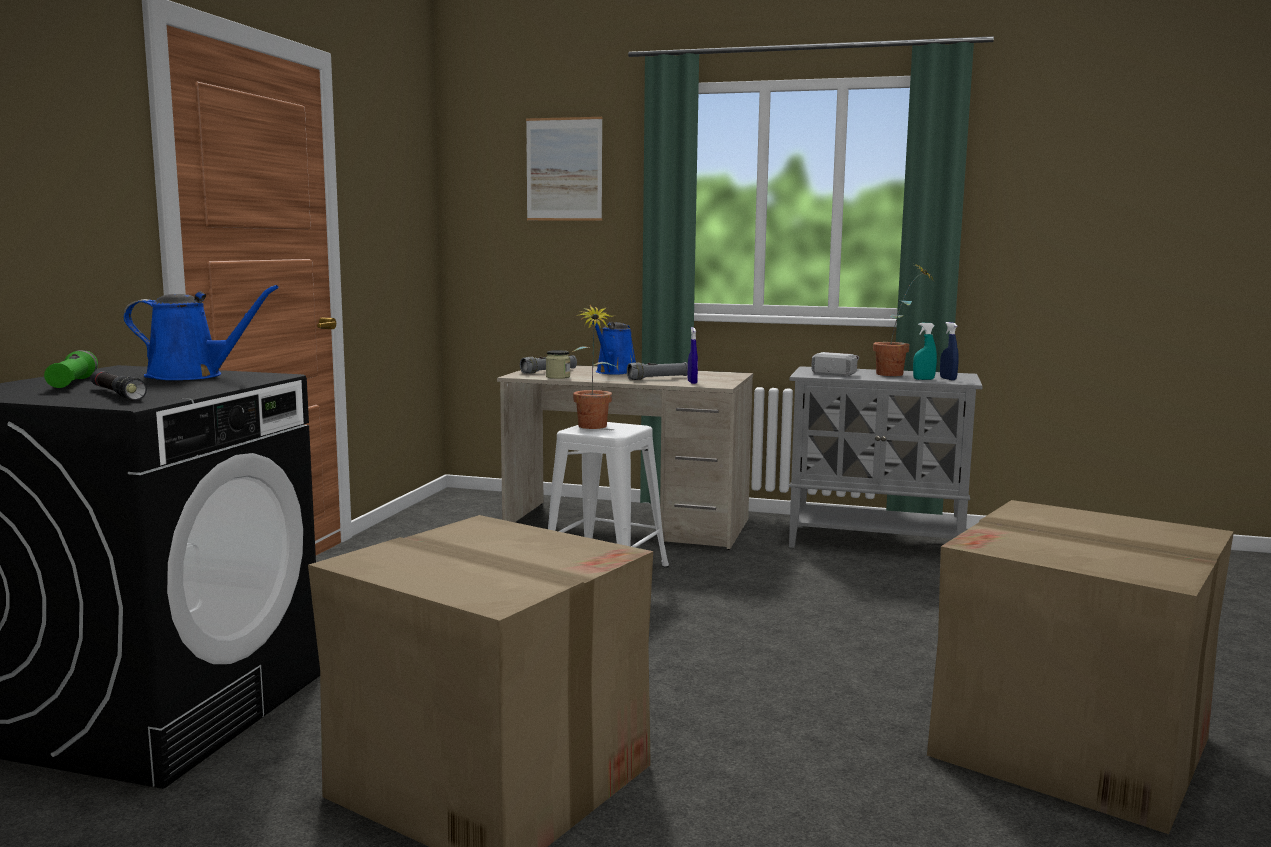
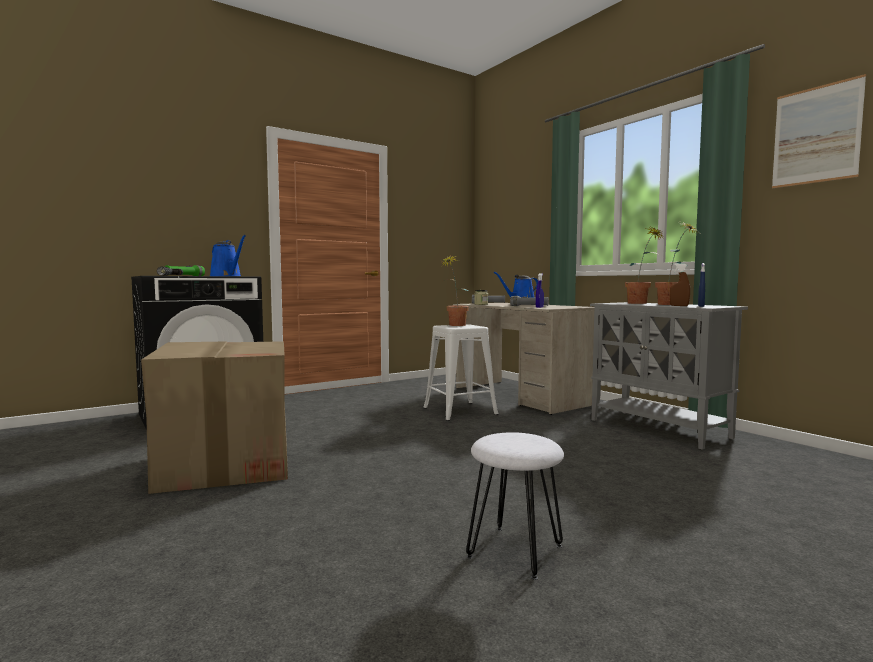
camera: 40 degrees right, 5 degrees down
picture [526,117,603,221] -> picture moved to [772,74,866,188]
hammer [811,352,859,377] -> potted plant [625,226,664,304]
turquoise spray bottle [913,323,937,380] -> brown spray bottle [669,263,690,306]
cardboard box [927,500,1234,834] -> white stool [466,432,564,580]

